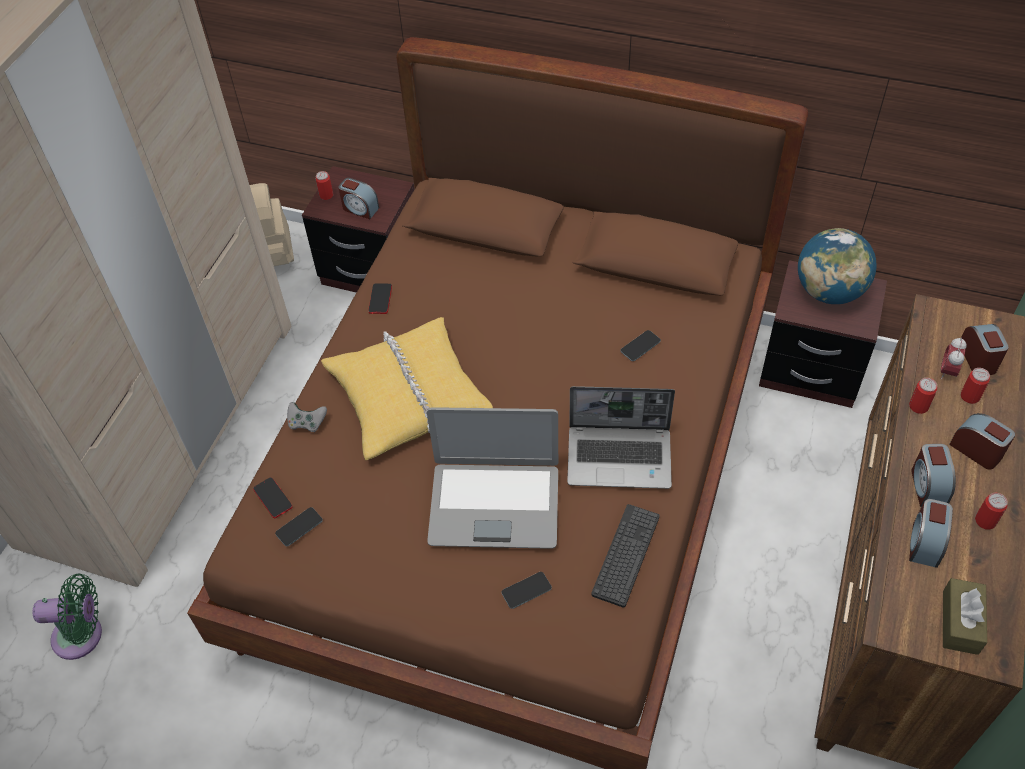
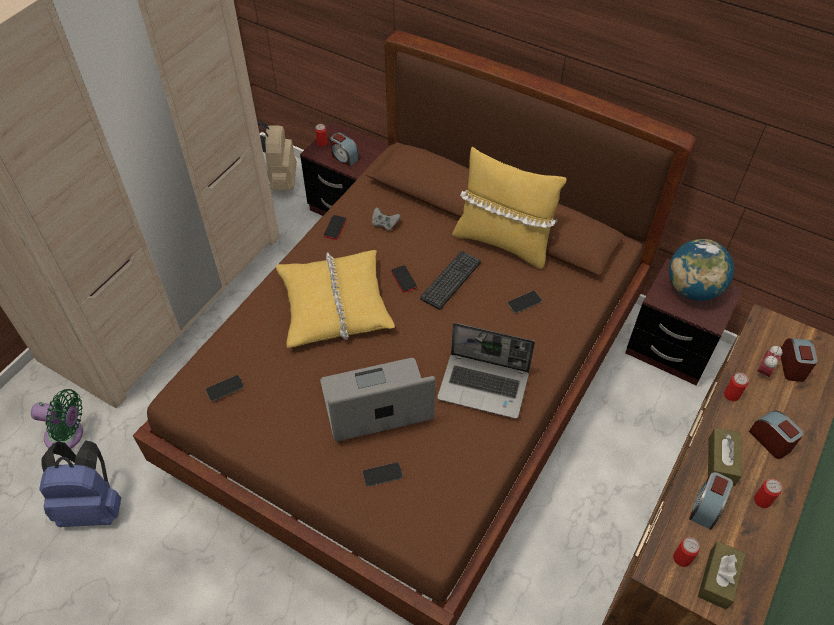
camera: 10 degrees right, 0 degrees up
phone [253,477,292,518] -> phone moved to [391,265,417,293]
grey game controller [287,402,327,432] -> grey game controller moved to [372,207,401,231]
laptop [427,407,558,549] -> laptop turned 150 degrees clockwise [320,358,436,441]
keyboard [591,504,660,608] -> keyboard moved to [420,251,481,310]
alarm clock [911,444,956,507] -> brown tissue box [708,428,742,486]
can [961,368,990,404] -> can moved to [673,537,700,567]
none -> blue backpack [39,440,121,527]
none -> yellow pillow [452,147,567,269]

